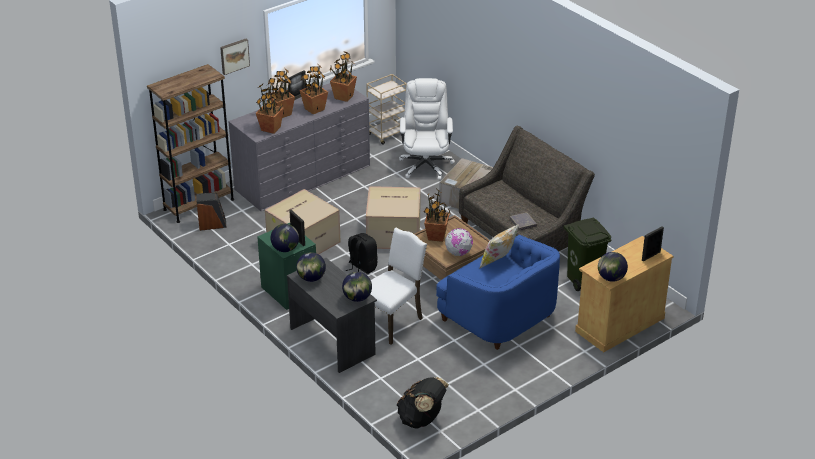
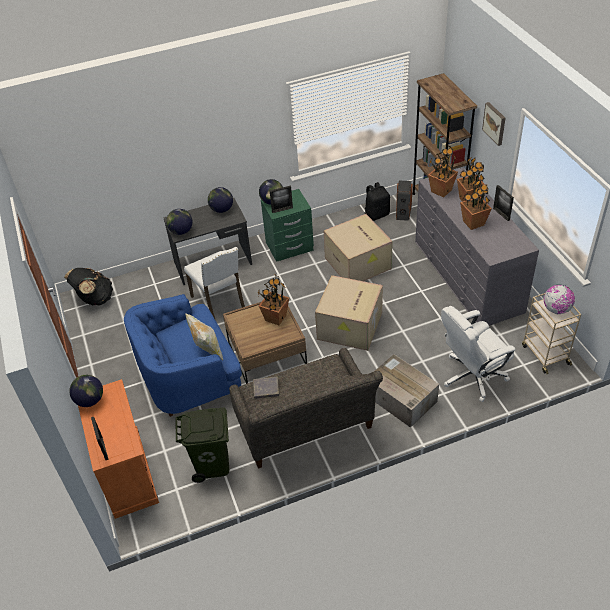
camera: 110 degrees right, 10 degrees up
potted plant [330,51,357,102] -> none
black backpack [346,233,378,274] -> black backpack moved to [365,182,390,221]
white office chair [399,78,455,180] -> white office chair turned 135 degrees clockwise [441,306,515,402]
globe [445,228,473,256] -> globe moved to [544,285,575,314]
beige cabinet [575,236,674,352] -> orange cabinet [78,379,159,519]

